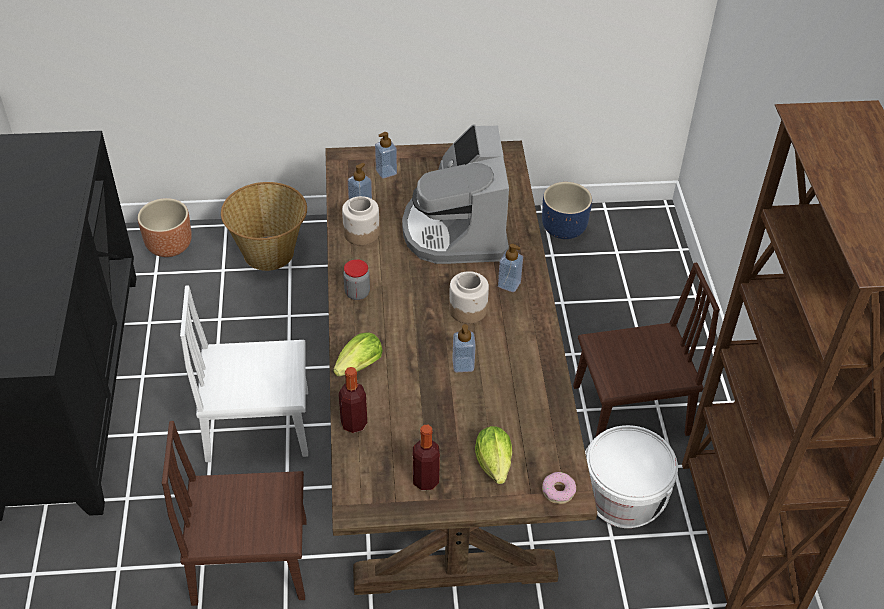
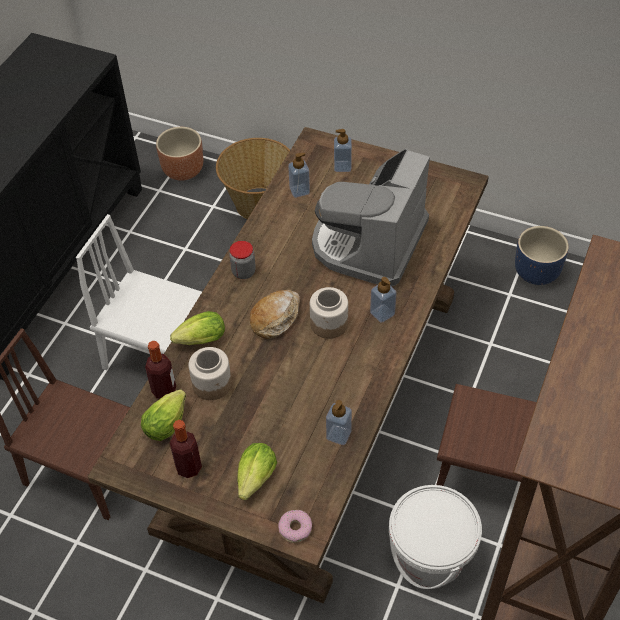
camera: 30 degrees right, 5 degrees up
jar [342,196,380,245] -> jar moved to [188,347,232,400]
soap dispenser [452,324,476,372] -> soap dispenser moved to [326,400,352,445]
none -> lettuce [141,389,186,441]
none -> bread [250,290,300,339]

